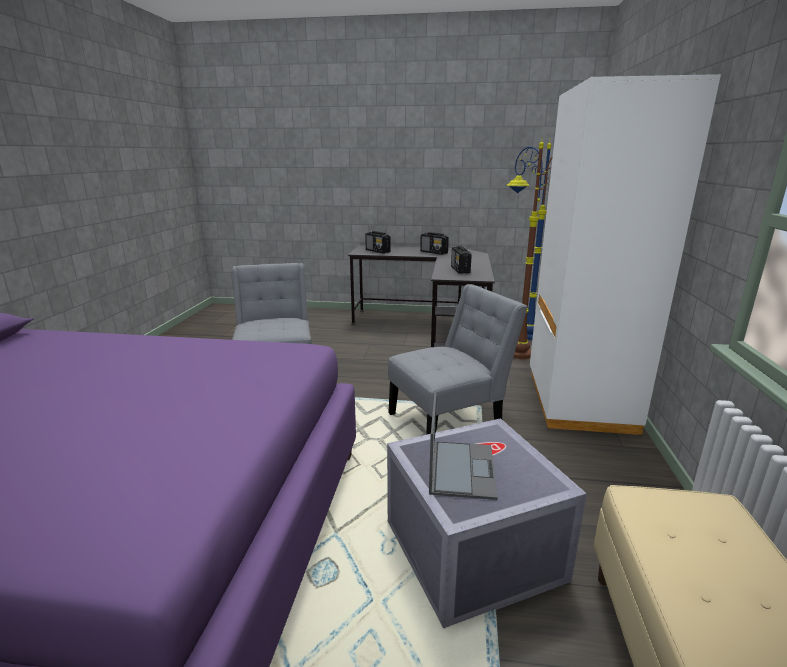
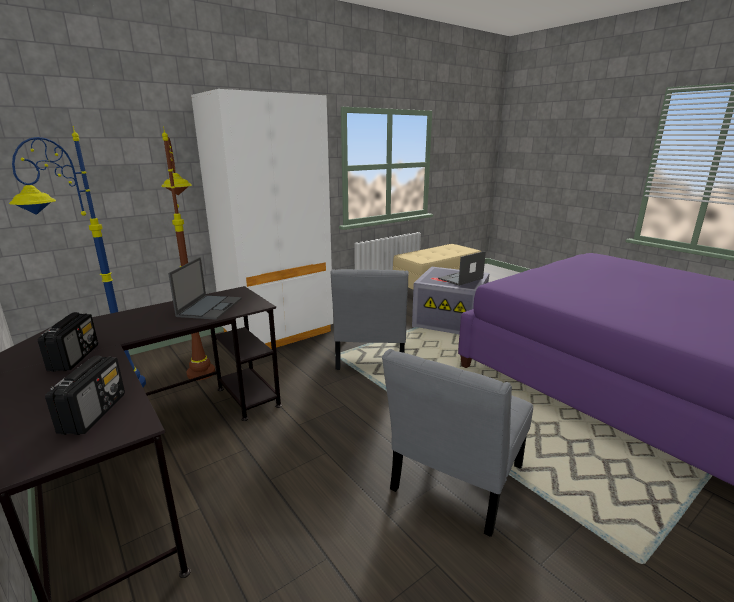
camera: 135 degrees left, 0 degrees up
grey chair [388,284,528,435] -> grey chair turned 105 degrees counterclockwise [330,269,409,370]
radio [451,246,472,274] -> laptop [168,257,242,320]

